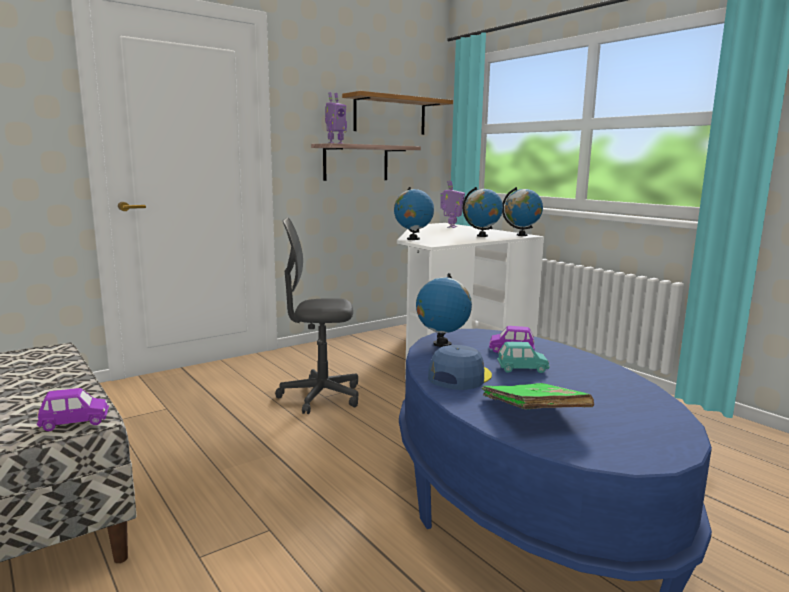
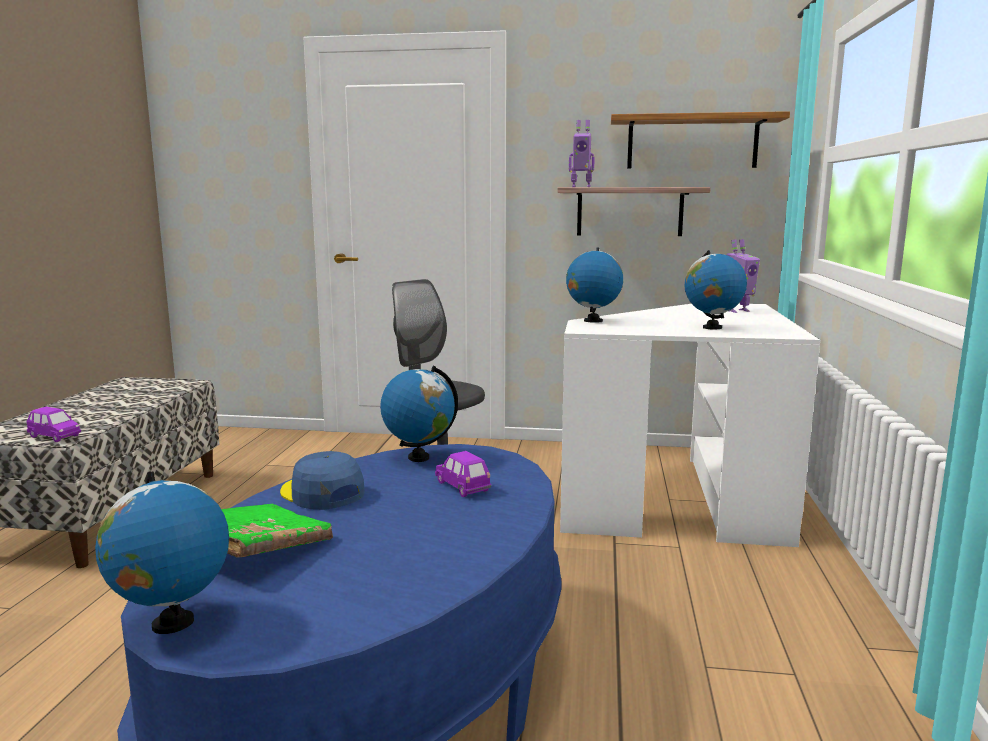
camera: 45 degrees right, 0 degrees up
blue cap [428,345,492,390] -> blue cap turned 120 degrees counterclockwise [280,451,365,510]
turquoise toy car [497,342,550,373] -> none
globe [502,187,543,236] -> globe moved to [95,471,229,634]

